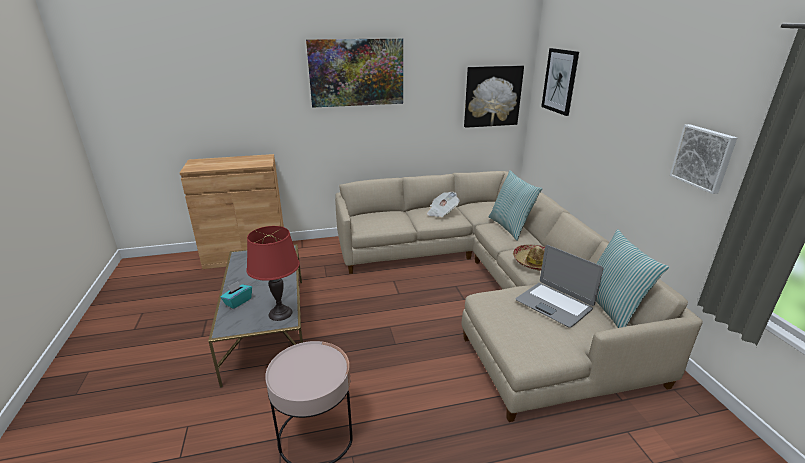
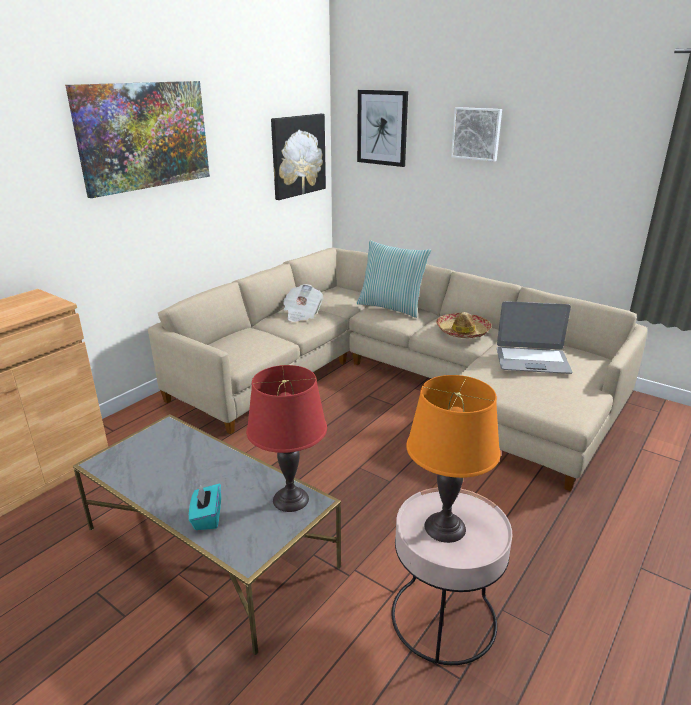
camera: 40 degrees left, 0 degrees up
pillow [596,229,669,328] -> none
picture [670,124,737,194] -> picture moved to [451,107,502,161]
none -> orange table lamp [406,375,501,543]

